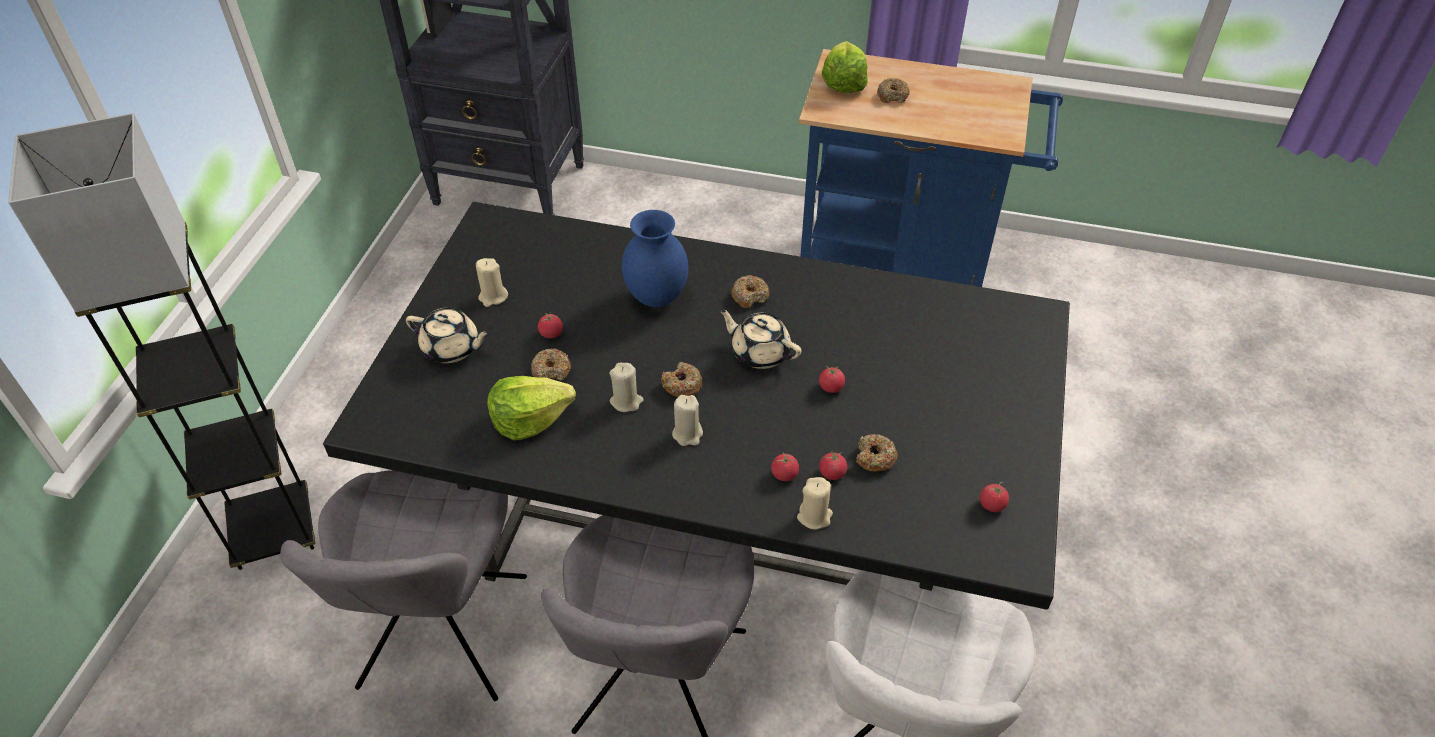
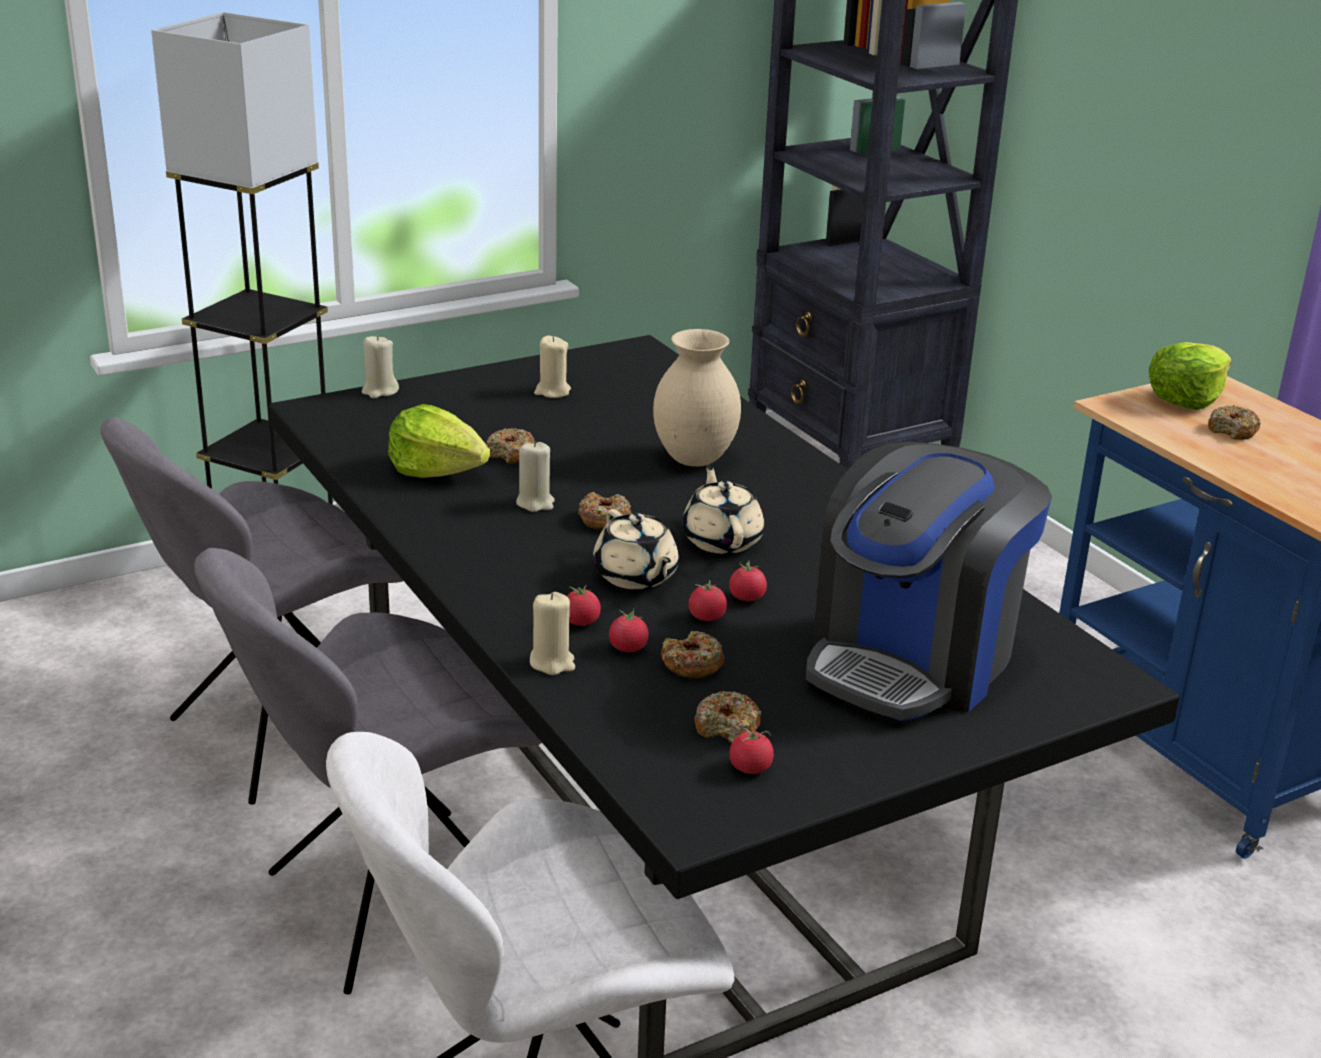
camera: 45 degrees right, 20 degrees down
beige teapot [406,308,491,363] -> beige teapot moved to [593,509,679,589]
tomato [538,313,563,338] -> tomato moved to [689,580,727,621]
blue vase [622,210,688,307] -> beige vase [653,329,741,467]
beige candle [672,395,703,446] -> beige candle moved to [362,335,399,398]
donut [731,275,769,308] -> donut moved to [695,691,761,743]
none -> coffee machine [806,442,1052,721]

